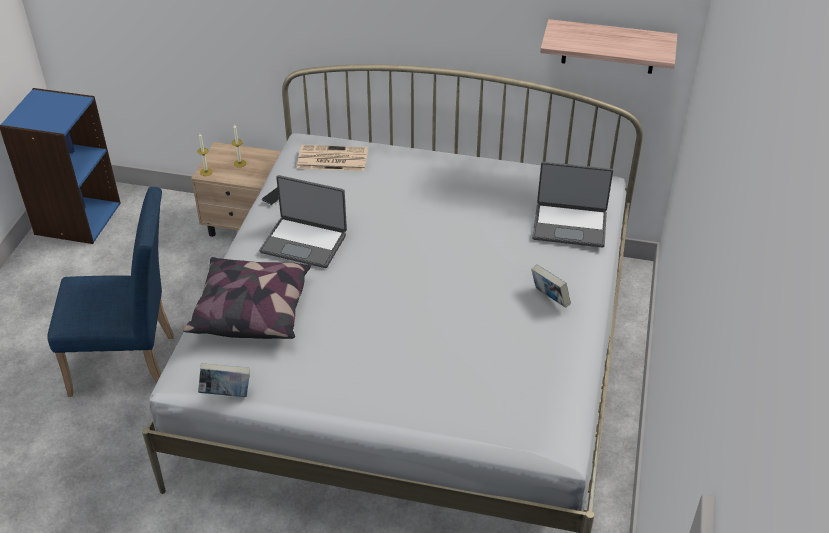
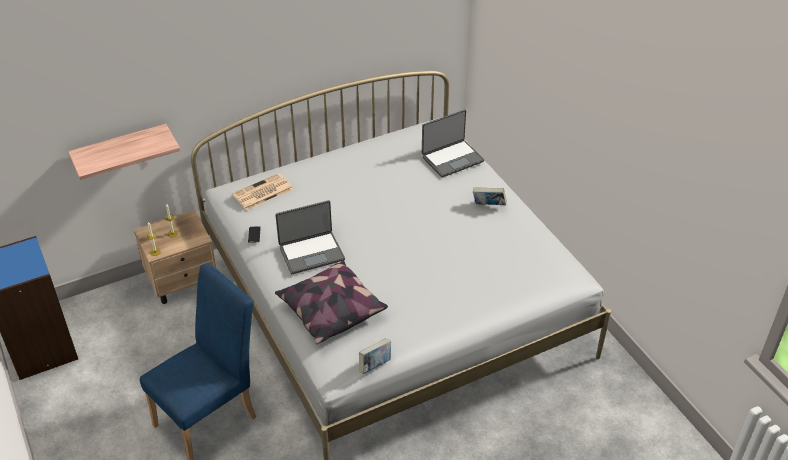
camera: 40 degrees left, 0 degrees up
shelf [540,19,677,74] -> shelf moved to [68,124,180,180]

